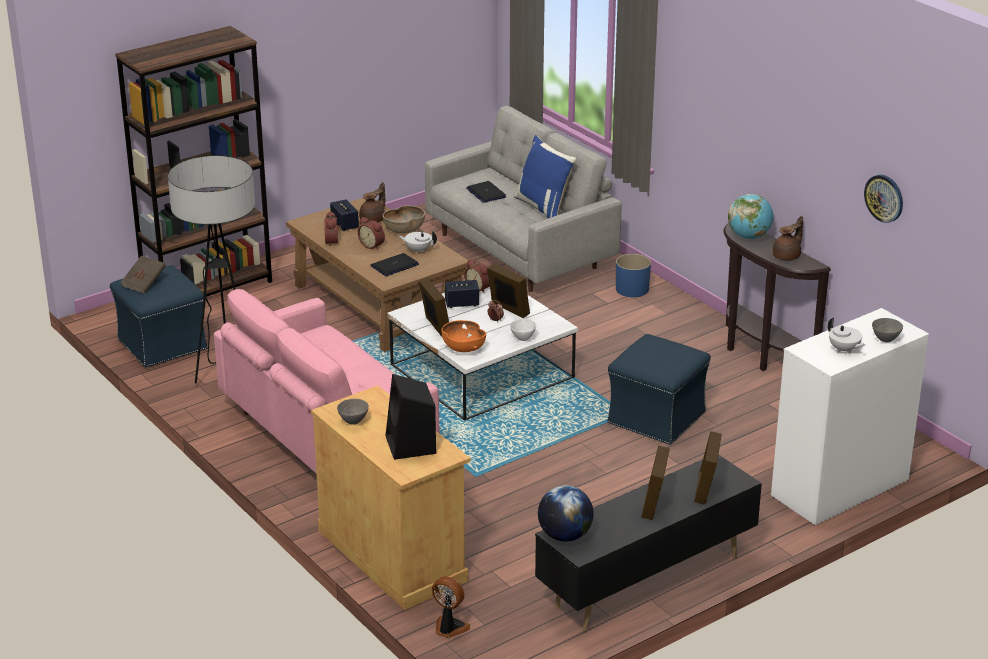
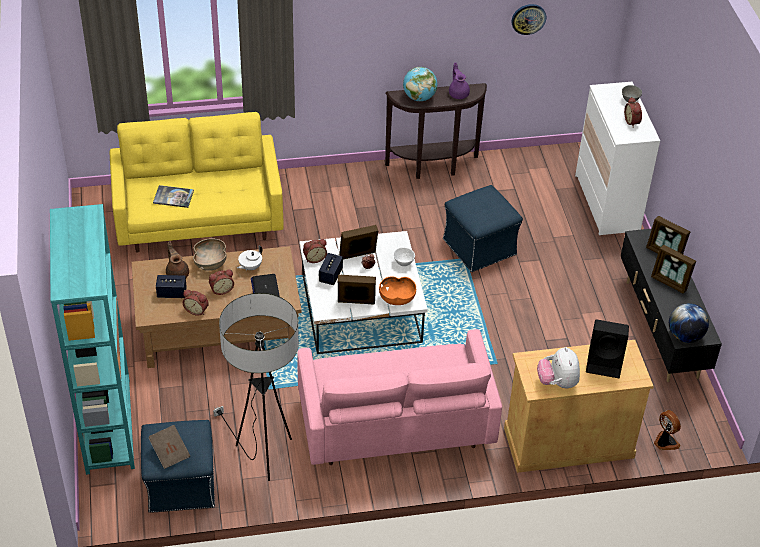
camera: 65 degrees left, 15 degrees up
brown bookcase [115,26,272,297] -> turquoise bookcase [50,204,135,475]
grey bowl [337,399,369,425] -> plush toy [537,347,580,388]
grey sofa [425,106,622,292] -> yellow sofa [110,112,284,253]
fan [432,576,470,638] -> fan turned 90 degrees clockwise [654,410,681,450]
laptop [466,181,506,203] -> book [153,185,194,208]
blue pillow [514,135,576,218] -> none
blue planter [616,254,651,297] -> none
brown teapot [773,216,803,261] -> purple teapot [449,62,470,99]
white teapot [828,318,866,353] -> alarm clock [624,97,642,128]

